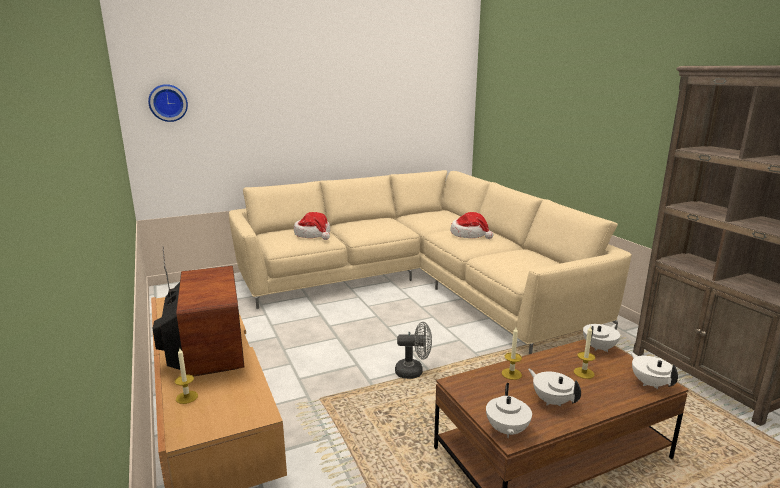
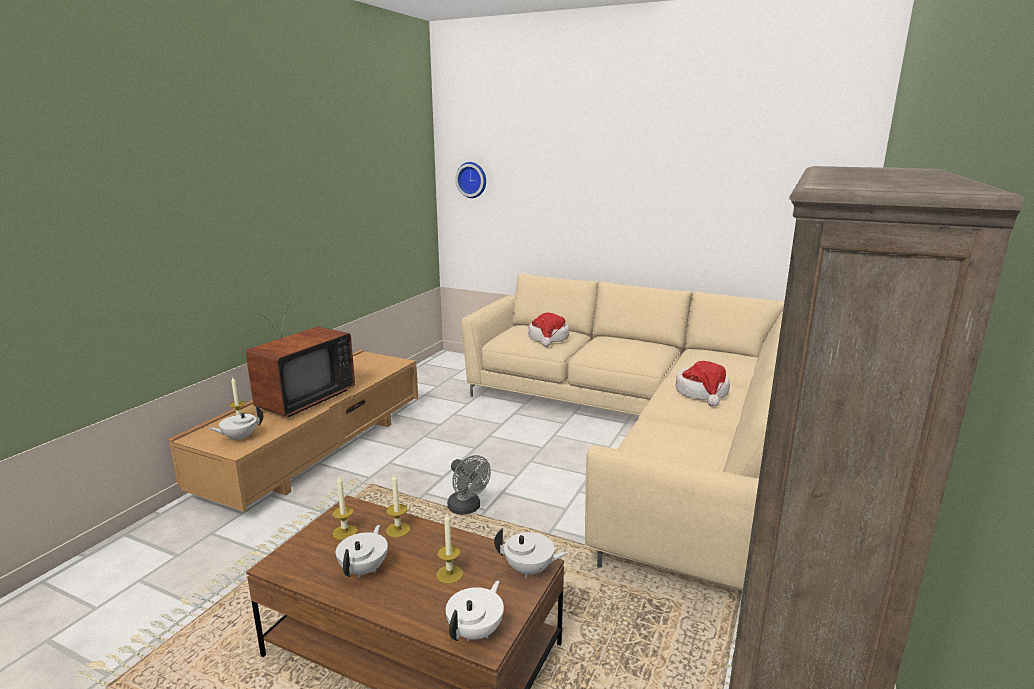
camera: 50 degrees right, 0 degrees up
white teapot [486,383,532,438] -> white teapot moved to [208,406,263,441]
none -> candle [332,476,358,540]

